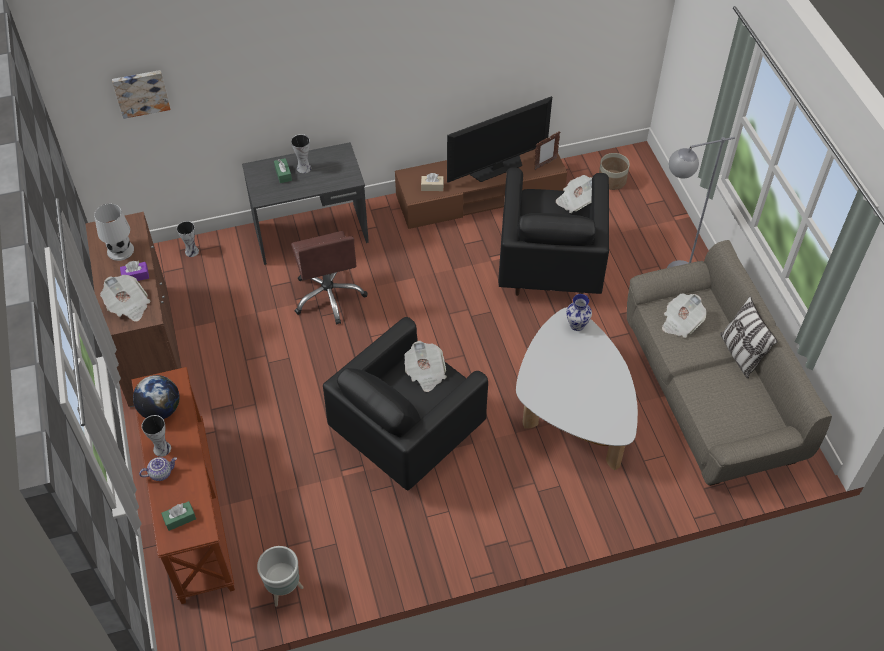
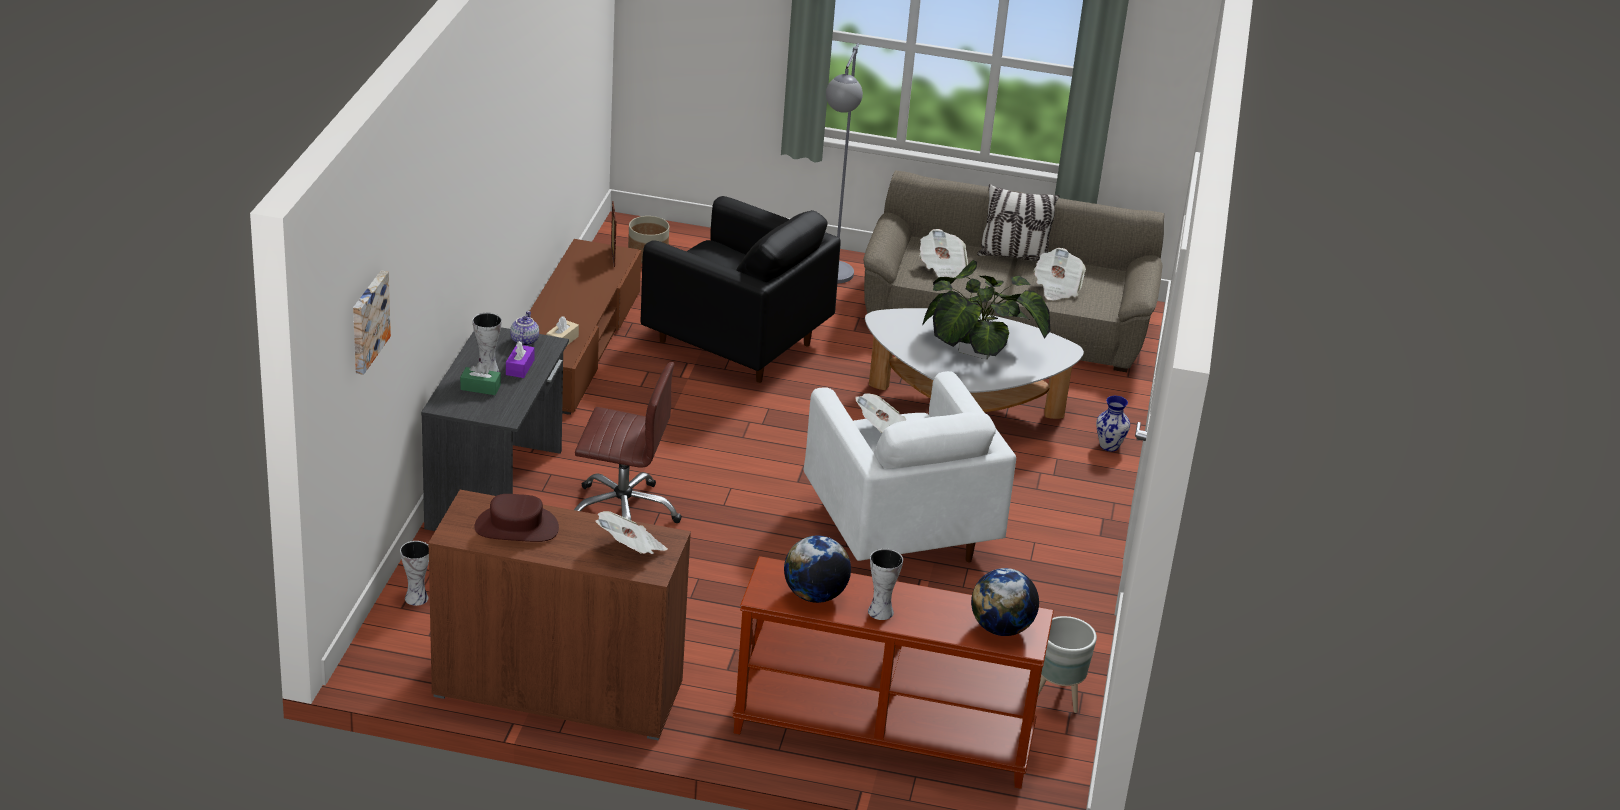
camera: 65 degrees left, 20 degrees down
white table lamp [94,204,134,261] -> brown hat [474,494,559,542]
purple tissue box [120,261,149,281] -> purple tissue box moved to [506,341,535,378]
teapot [139,457,177,481] -> teapot moved to [510,311,539,346]
green tissue box [161,501,196,531] -> globe [971,568,1039,636]
black armchair [323,317,488,490] -> white armchair [804,371,1016,562]
television [447,96,552,183] -> none
newspaper [556,175,592,213] -> newspaper moved to [1034,248,1086,300]
vase [566,294,592,331] -> vase moved to [1096,396,1130,451]
none -> potted plant [922,260,1050,360]

